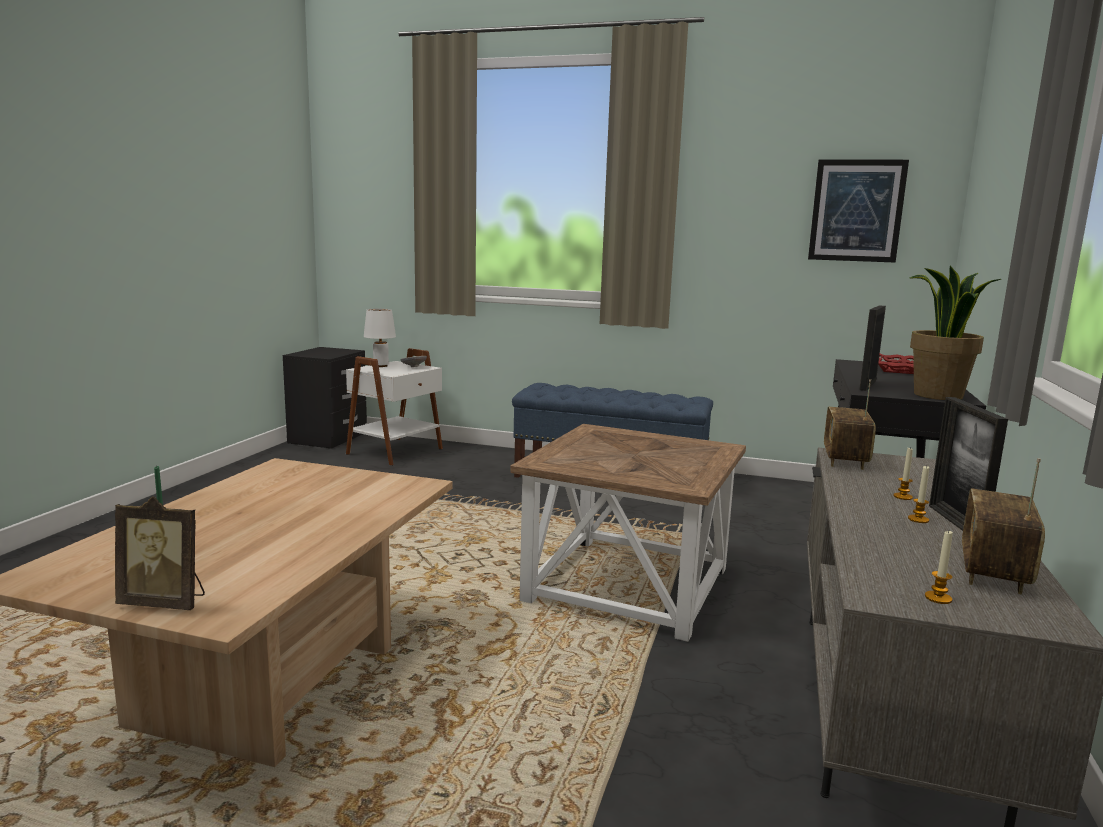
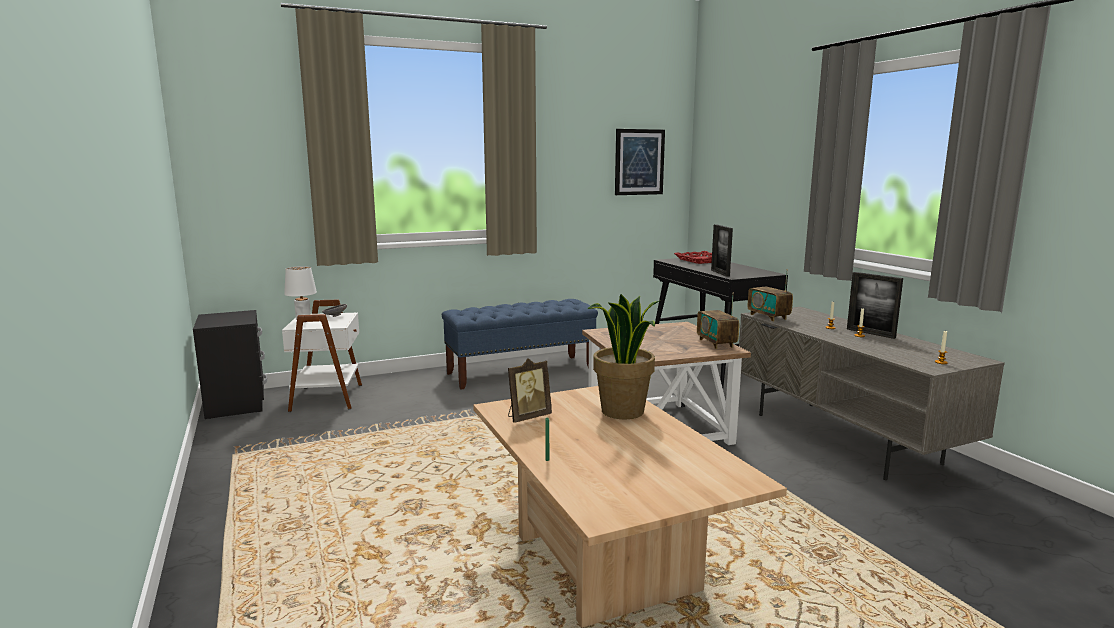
camera: 40 degrees left, 0 degrees up
picture frame [115,496,205,610] -> picture frame moved to [508,358,552,423]
potted plant [910,266,1001,400] -> potted plant moved to [588,294,661,419]
radio [962,458,1045,595] -> radio moved to [697,293,740,349]

